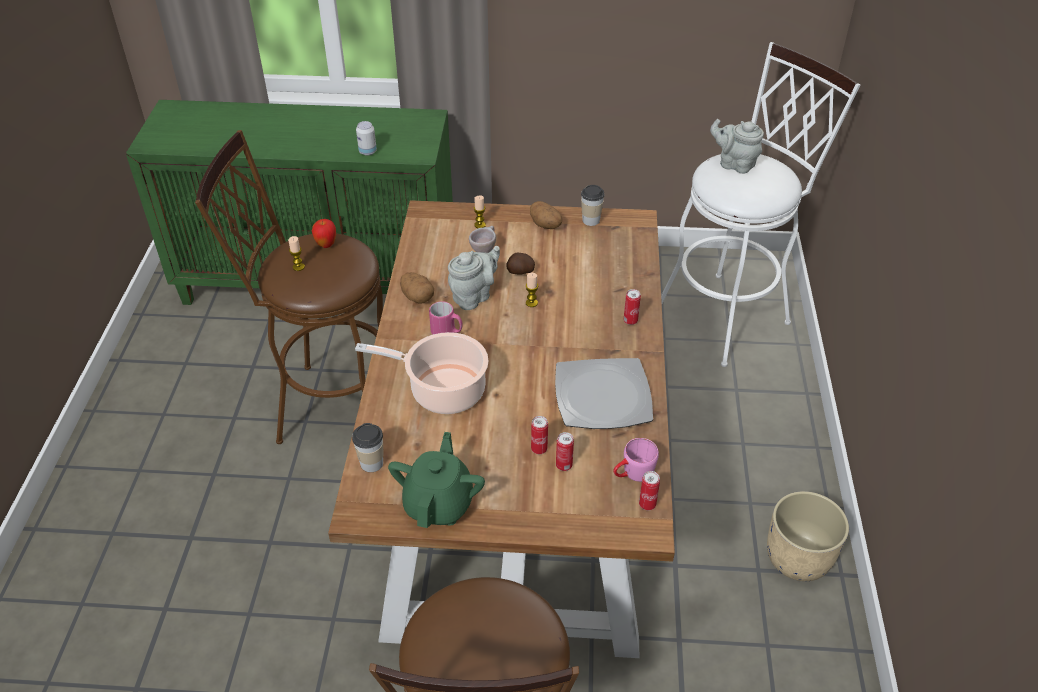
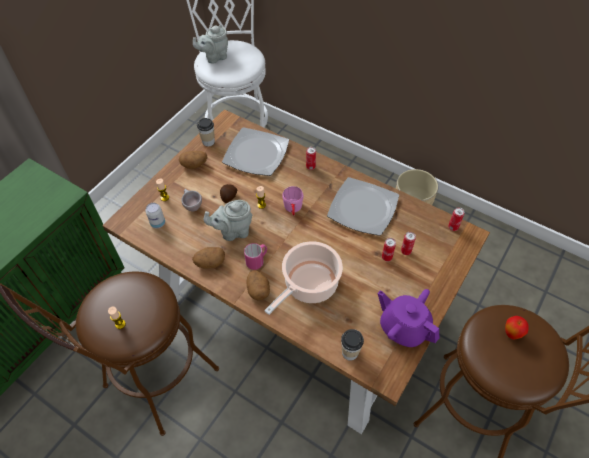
camera: 60 degrees left, 10 degrees up
apple [312,219,336,248] -> apple moved to [505,316,529,340]
can [356,121,377,156] -> can moved to [146,203,165,228]
green teapot [388,432,485,528] -> purple teapot [378,289,439,347]
grey teapot [448,246,500,310] -> grey teapot turned 90 degrees counterclockwise [204,200,253,241]
pink mug [613,438,659,482] -> pink mug moved to [282,186,303,216]
none -> plate [222,127,289,176]
none -> potato [247,270,270,301]

